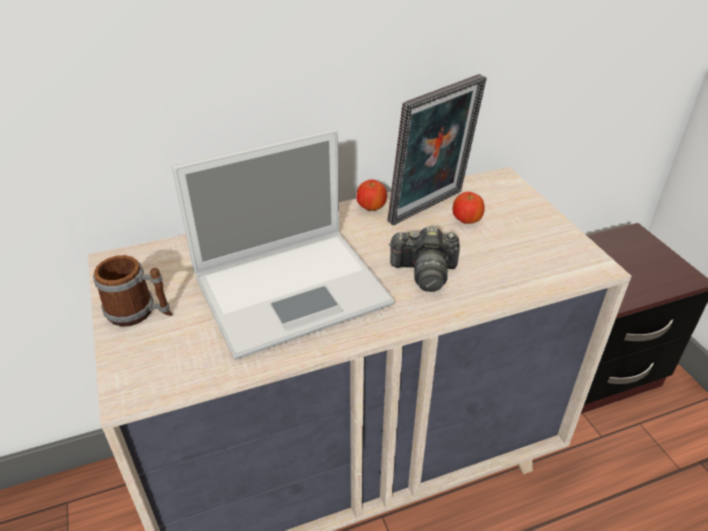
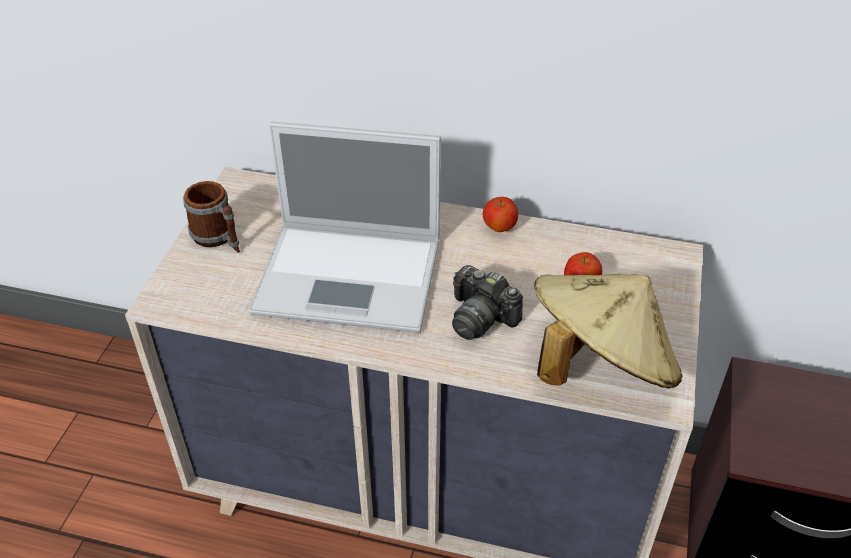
camera: 35 degrees right, 5 degrees up
picture frame [388,74,487,225] -> none
none -> beige hat [534,274,682,388]

